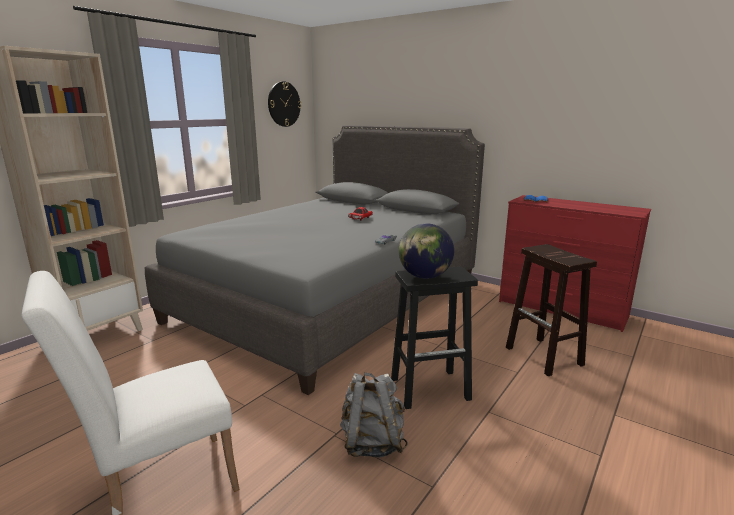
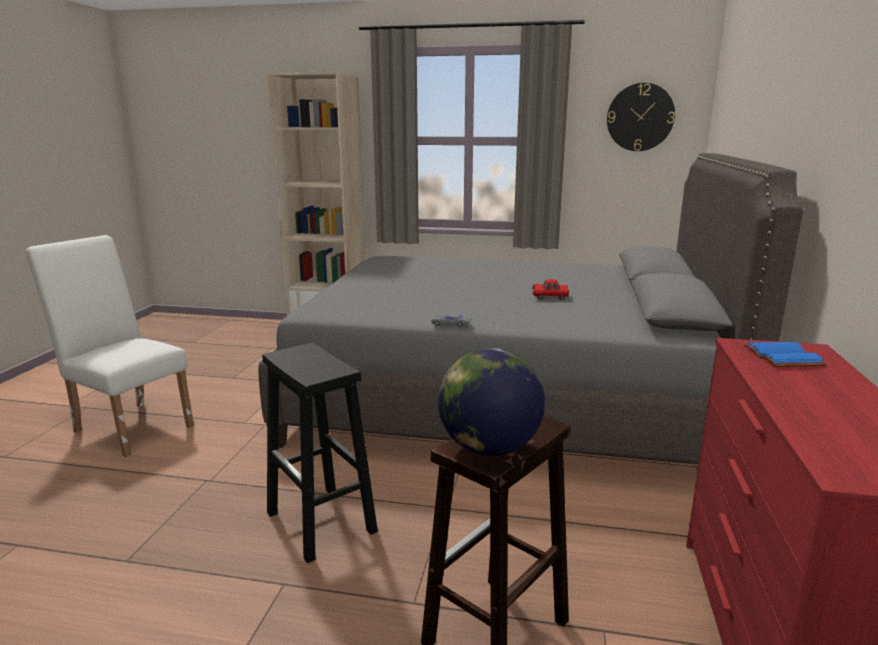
camera: 65 degrees right, 0 degrees up
grey backpack [340,372,408,457] -> none
globe [399,223,454,279] -> globe moved to [438,348,545,456]

